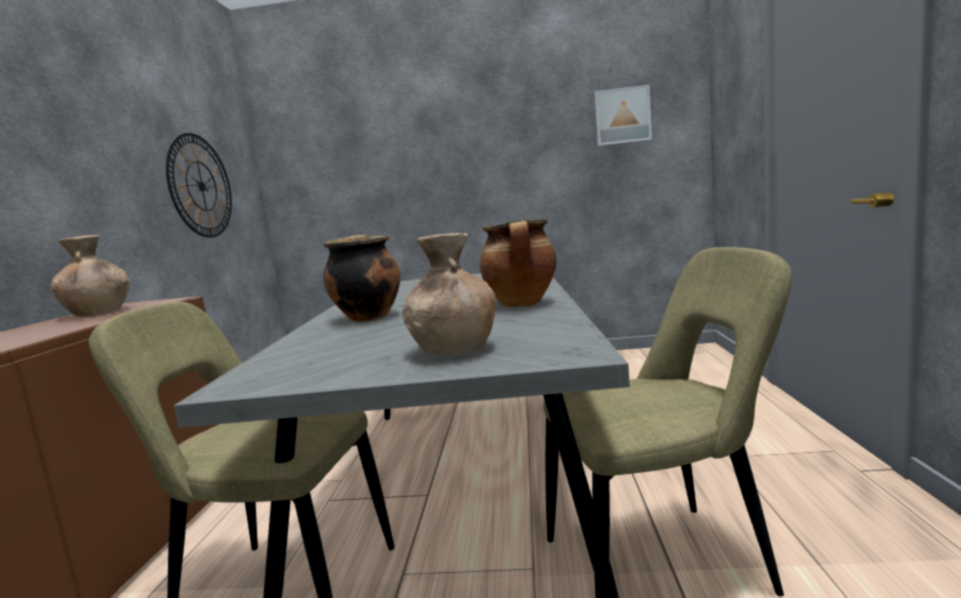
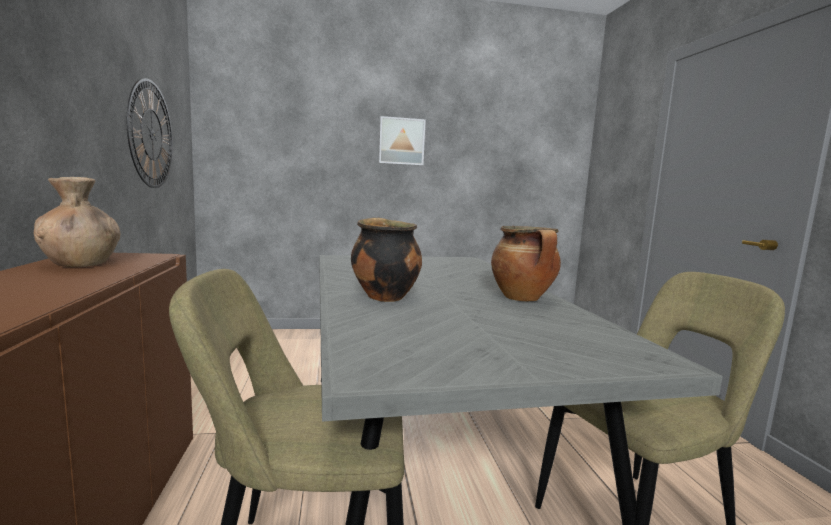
camera: 15 degrees left, 0 degrees up
brown vase [402,233,496,356] -> none
picture [595,85,652,146] -> picture moved to [379,116,426,166]

